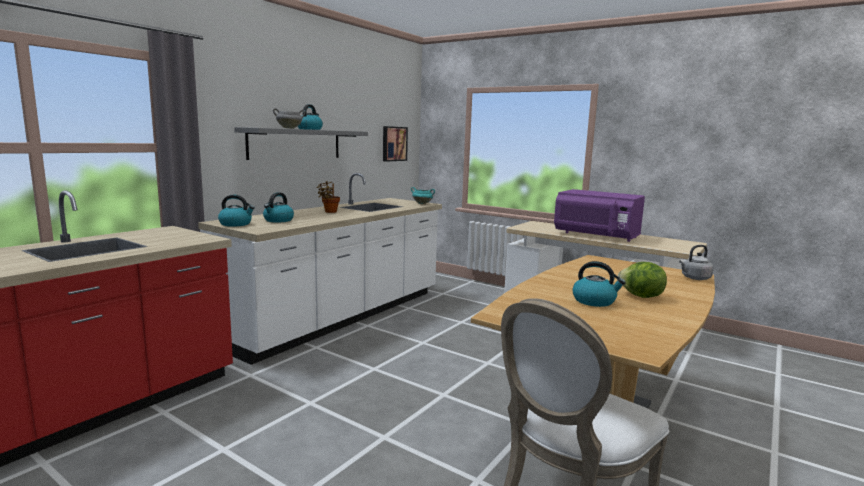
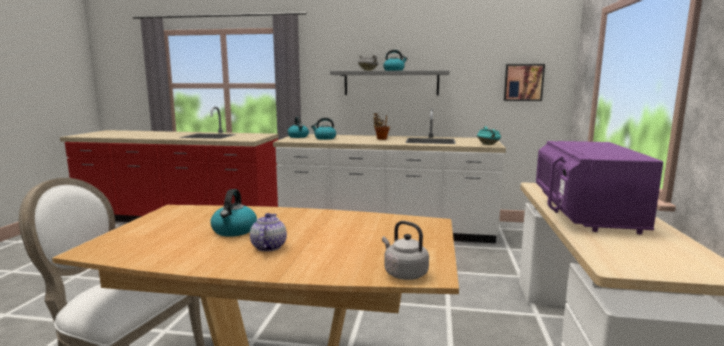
camera: 65 degrees right, 0 degrees up
lettuce [618,262,667,298] -> teapot [250,213,287,252]

